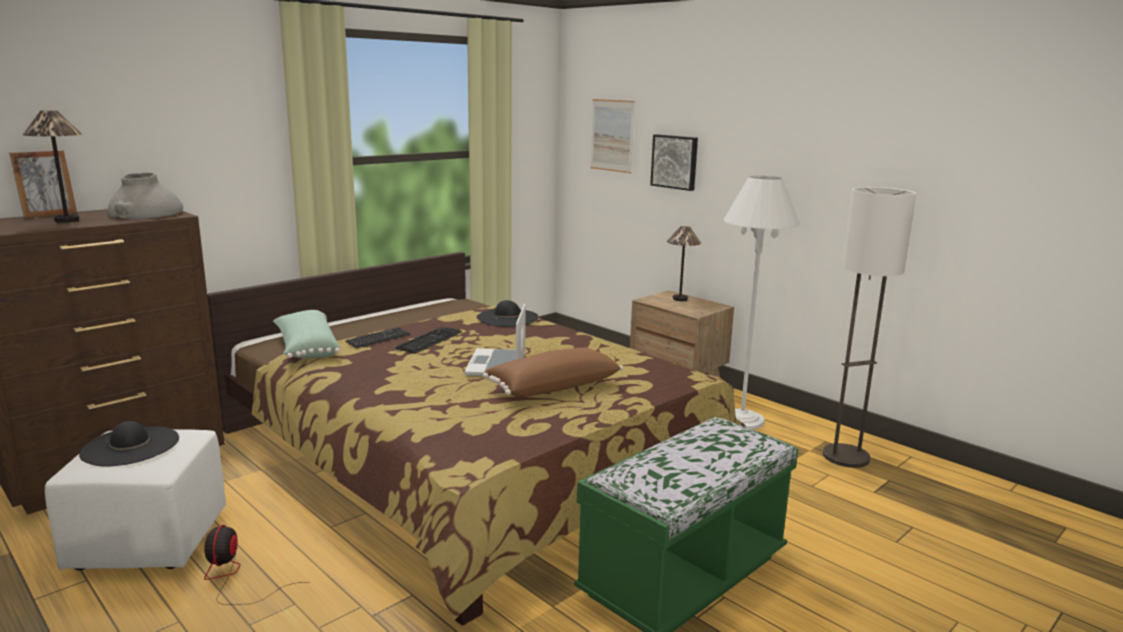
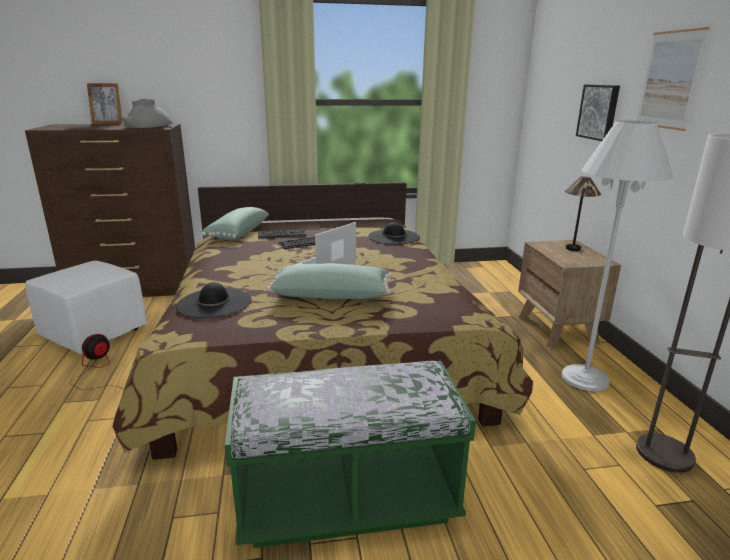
camera: 35 degrees right, 5 degrees up
table lamp [23,110,82,223] -> none
black hat [79,421,179,467] -> black hat moved to [176,282,251,318]
brown pillow [483,347,623,397] -> green pillow [266,263,392,299]
picture [590,99,635,173] -> picture moved to [637,27,710,131]

